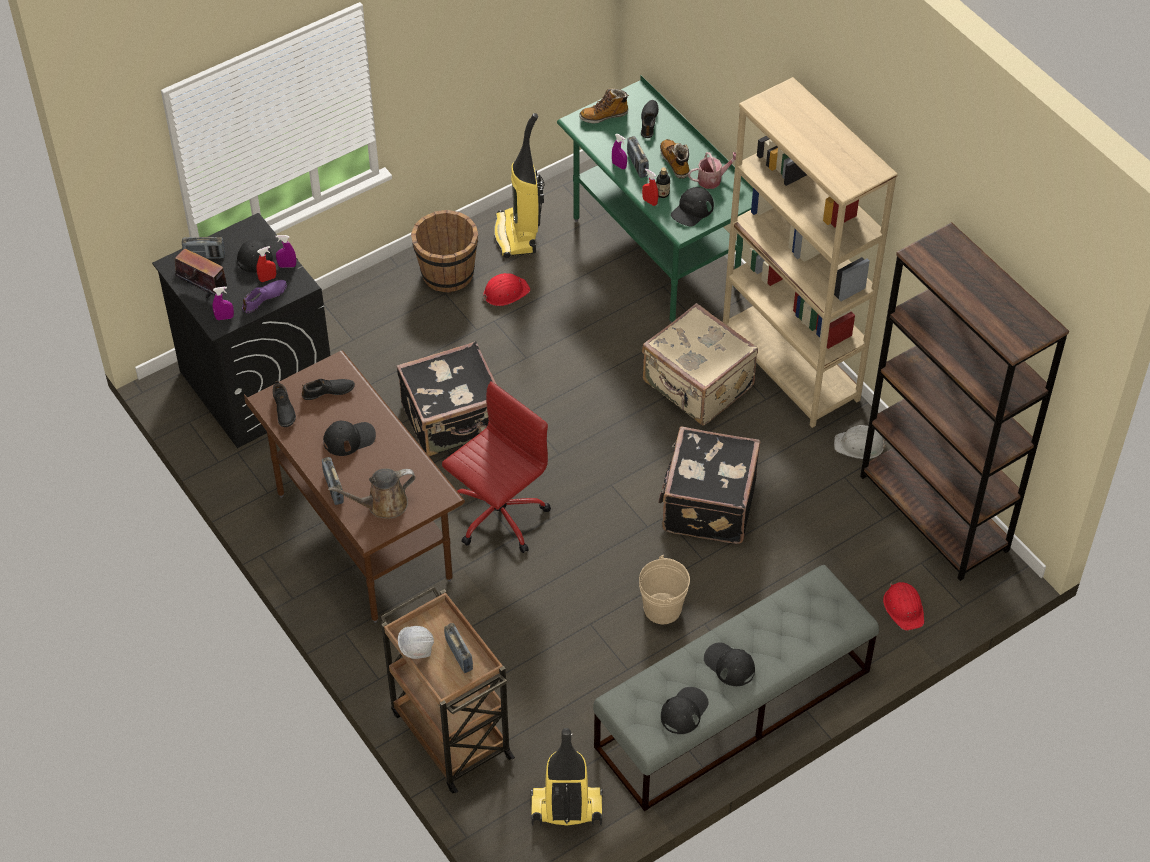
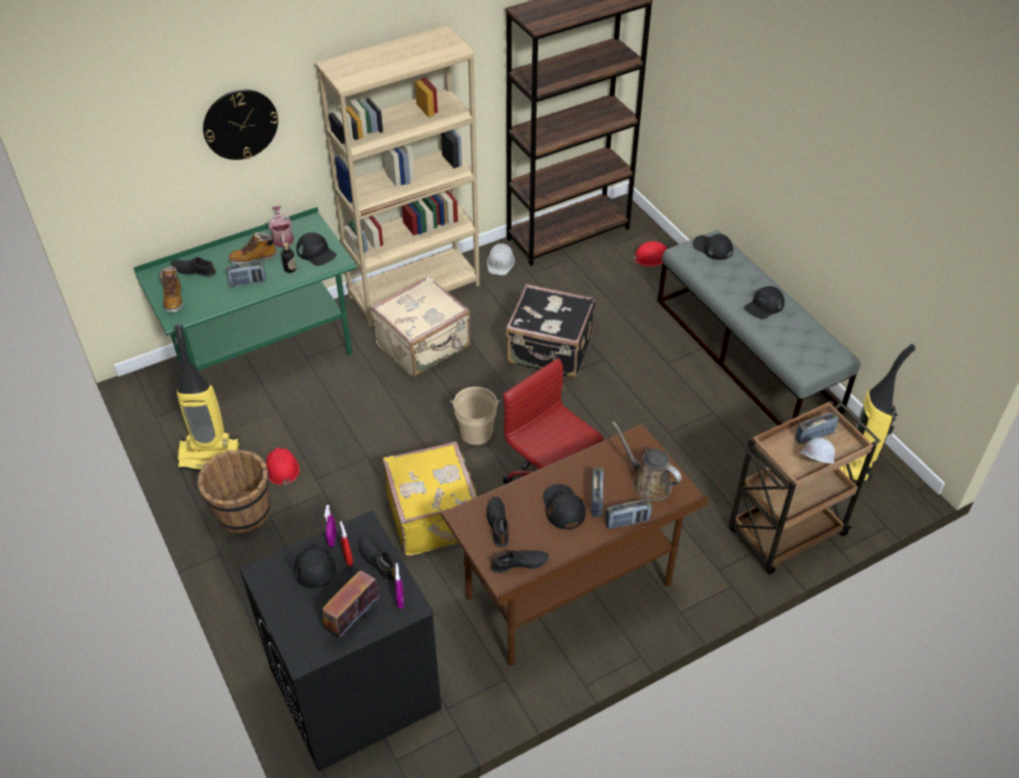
camera: 85 degrees left, 5 degrees down
radio [182,237,225,259] -> radio moved to [592,468,604,517]
purple shoe [242,280,287,313] -> black shoe [359,535,396,583]
brown watering can [328,468,415,519] -> brown watering can turned 150 degrees clockwise [612,421,682,501]
black suitcase [396,341,497,457] -> yellow suitcase [383,442,477,556]
purple spray bottle [612,134,627,169] -> none
beige bucket [639,555,690,624] -> beige bucket moved to [450,387,500,445]
red spray bottle [642,169,658,206] -> none
black cap [661,687,709,734] -> black cap moved to [693,234,733,260]
none -> wall clock [203,89,278,160]

